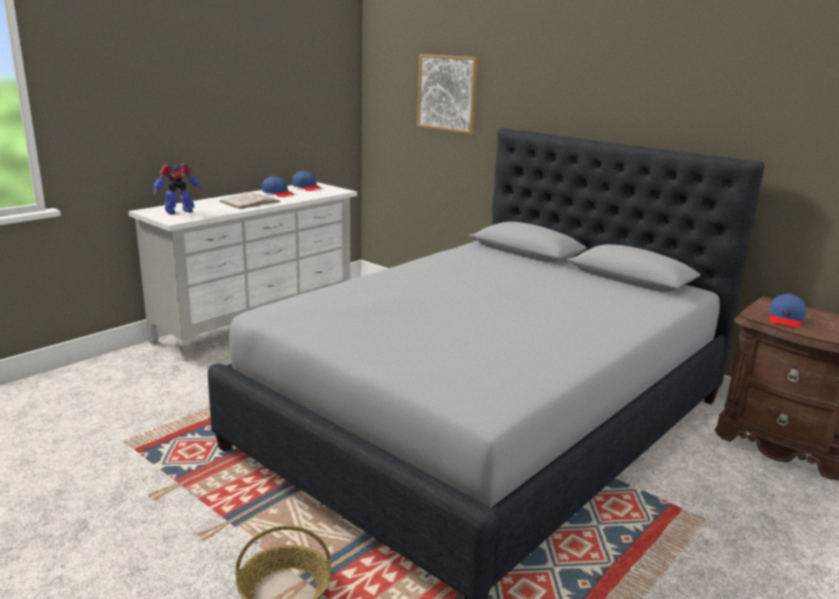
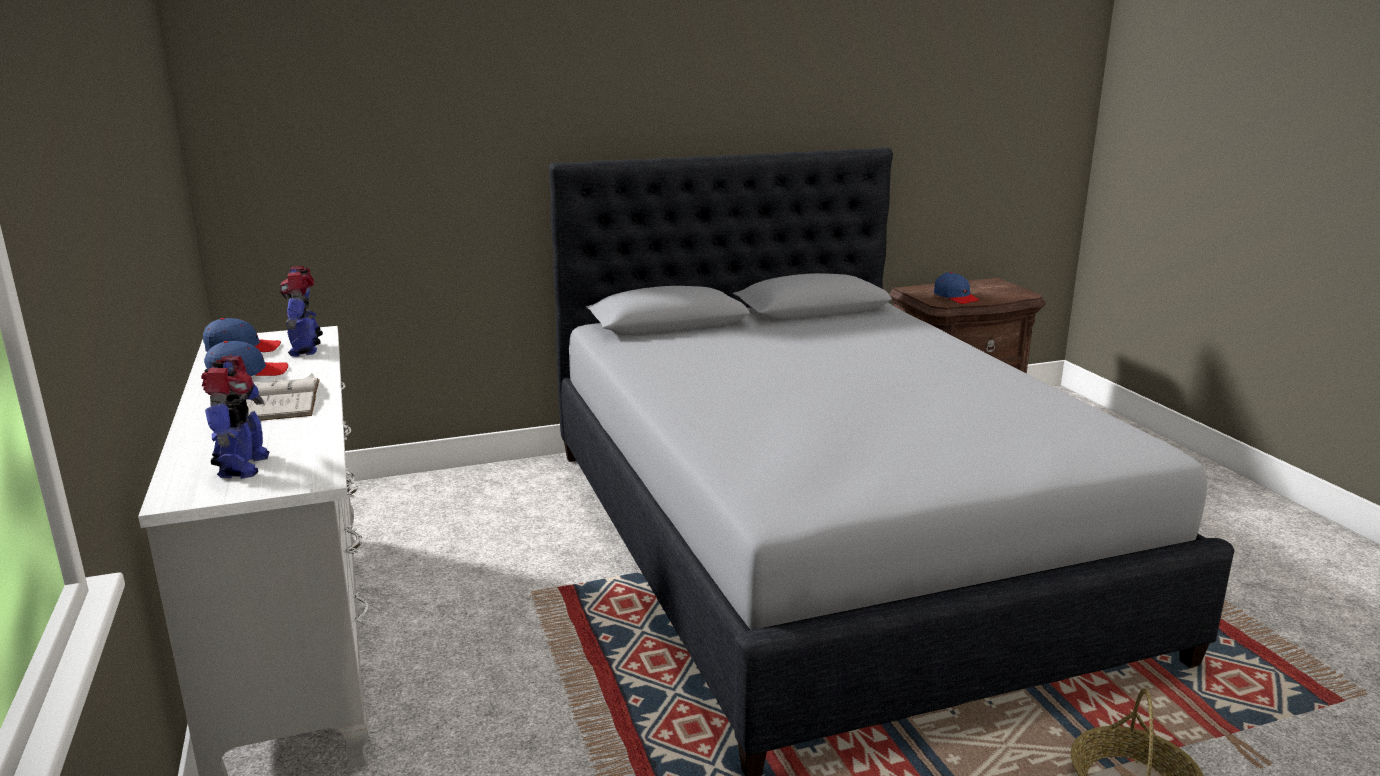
camera: 60 degrees left, 0 degrees up
picture [417,54,479,134] -> none
none -> toy robot [280,266,323,356]

